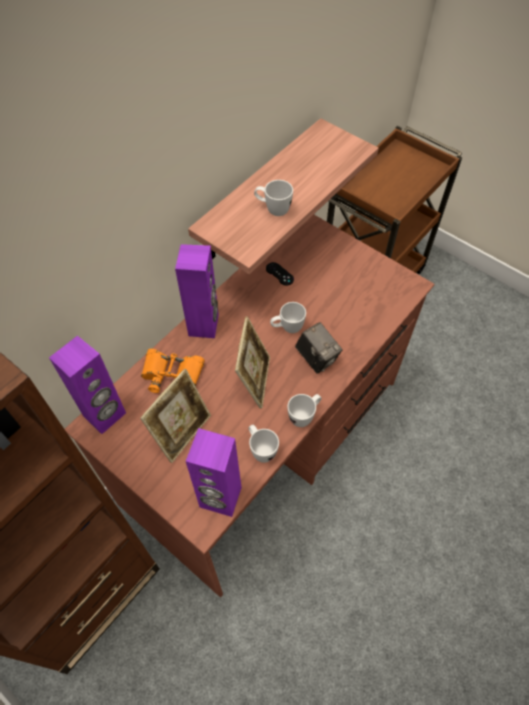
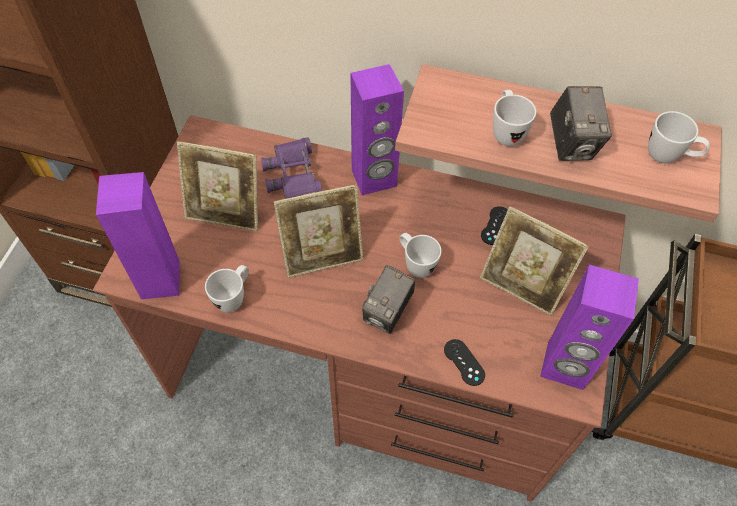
camera: 65 degrees right, 0 degrees up
purple speaker [49,336,126,434] -> purple speaker moved to [540,265,639,390]
orange binoculars [141,349,205,393] -> purple binoculars [261,137,322,199]
white mug [287,394,322,427] -> white mug moved to [648,111,710,163]
none -> black game controller [444,339,485,386]
none -> picture frame [480,206,589,316]
none -> camera [550,86,612,161]

